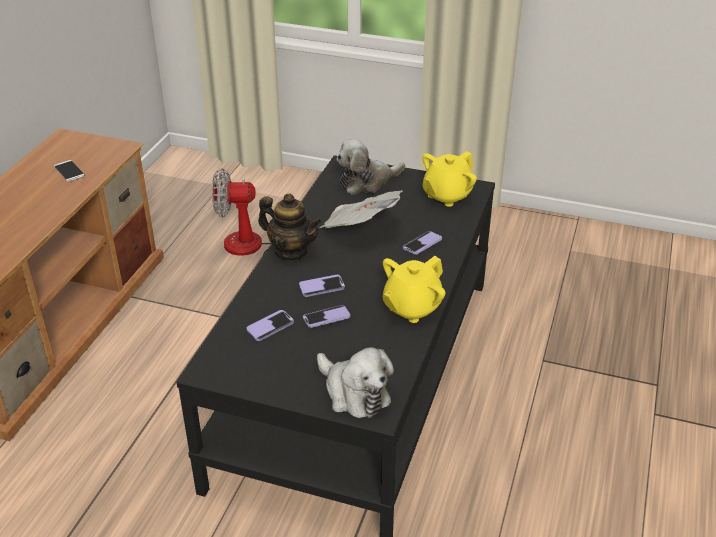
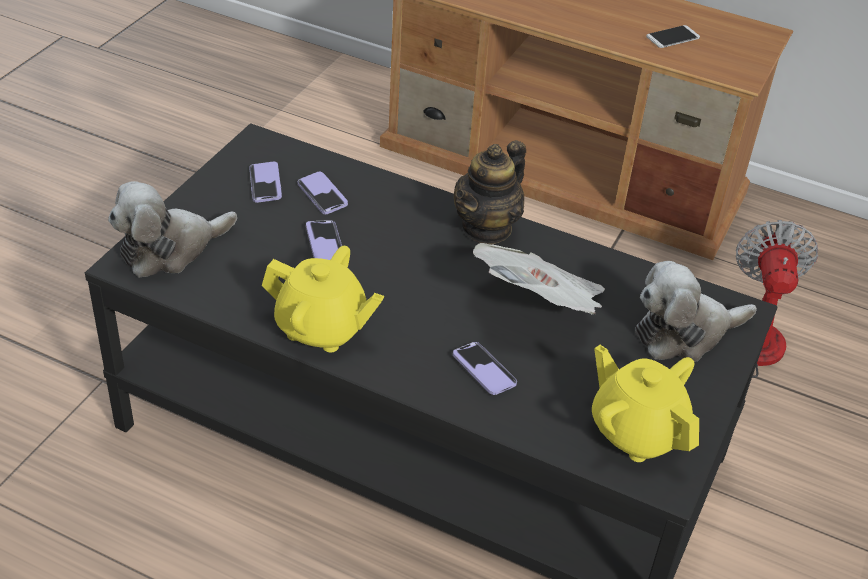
camera: 95 degrees right, 5 degrees up
phone [299,275,345,297] -> phone moved to [249,162,282,203]
plush toy [337,139,405,195] -> plush toy turned 90 degrees counterclockwise [635,261,757,362]
yellow teapot [383,256,445,323] -> yellow teapot turned 150 degrees clockwise [262,246,384,352]

